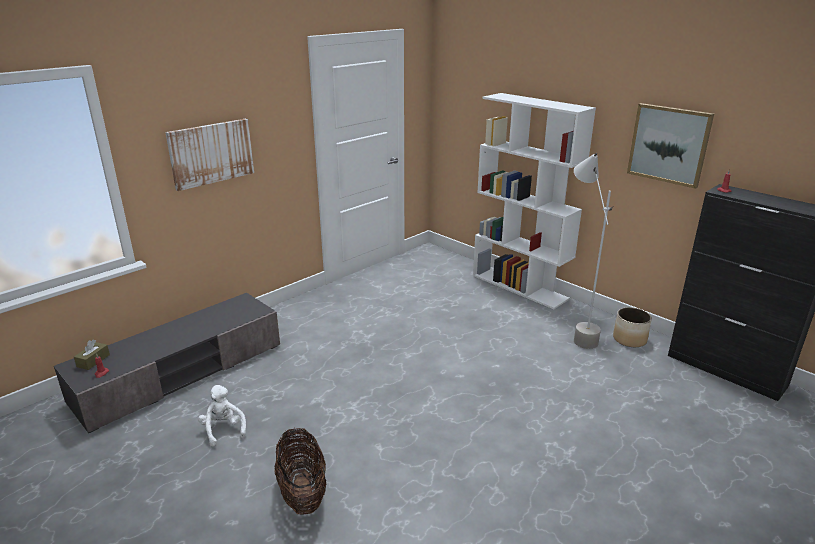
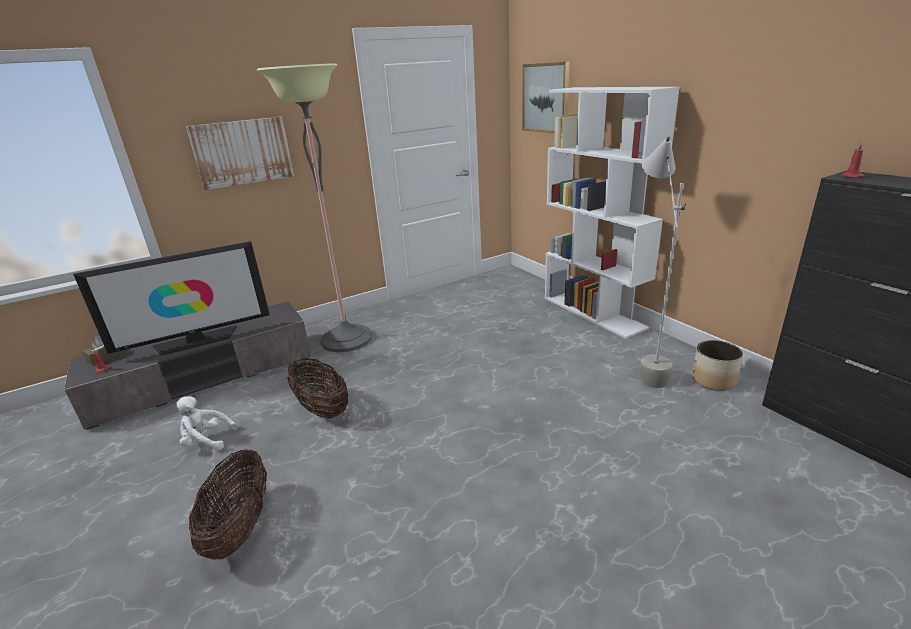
camera: 15 degrees right, 0 degrees up
white plush toy [198,385,246,446] -> white plush toy turned 75 degrees counterclockwise [176,396,237,451]
picture [627,103,714,189] -> picture moved to [522,61,570,134]
none -> television [73,241,270,355]
none -> floor lamp [257,63,373,352]
none -> basket [288,358,348,419]

